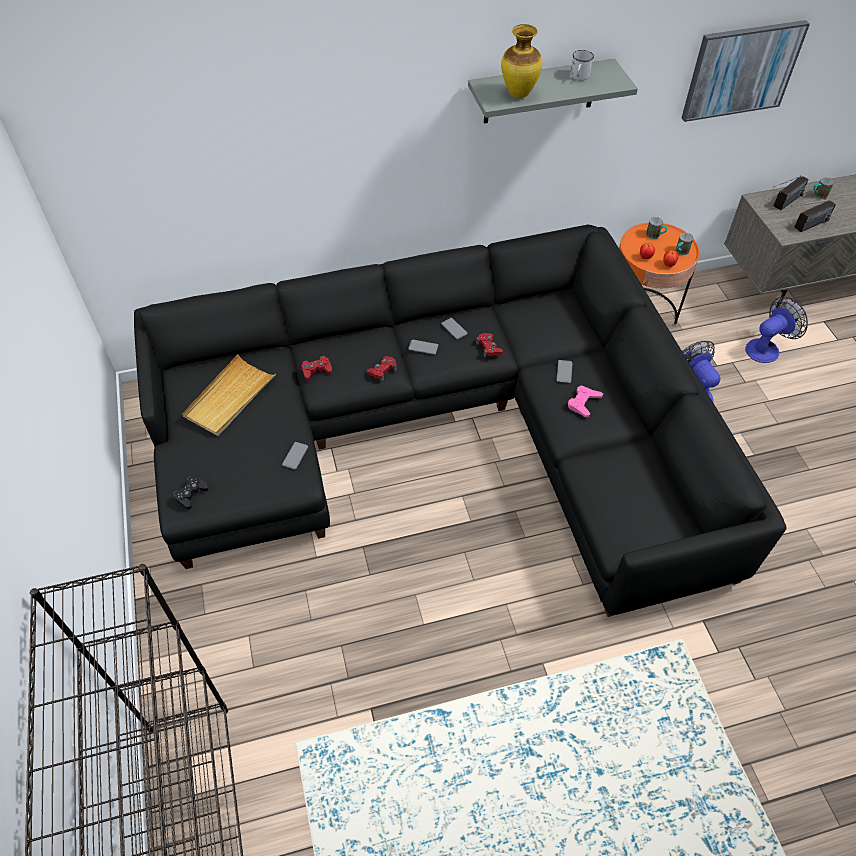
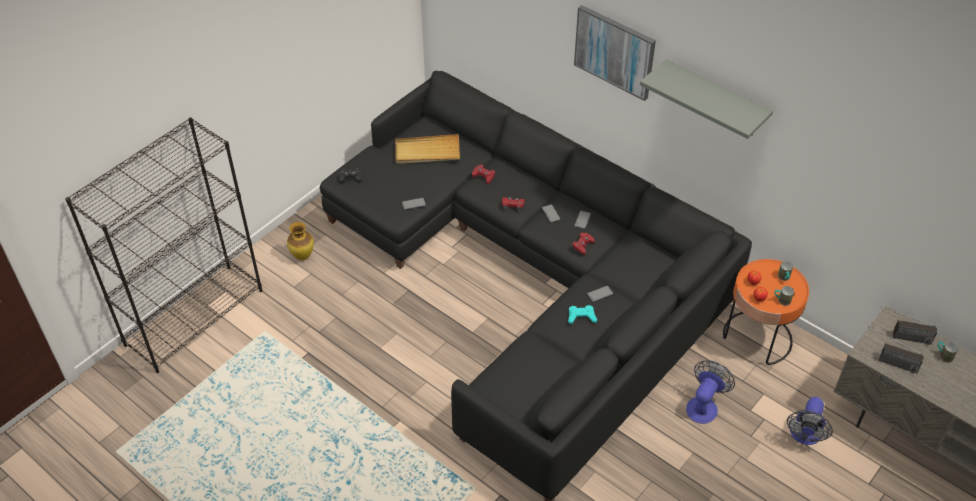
camera: 55 degrees right, 5 degrees down
vase [501,24,542,98] -> vase moved to [287,222,314,261]
pink game controller [568,385,603,417] -> turquoise game controller [568,305,597,324]
white mug [571,50,594,80] -> none
picture [682,20,810,122] -> picture moved to [574,5,656,101]
fan [745,297,808,363] -> fan turned 90 degrees clockwise [787,397,833,445]

